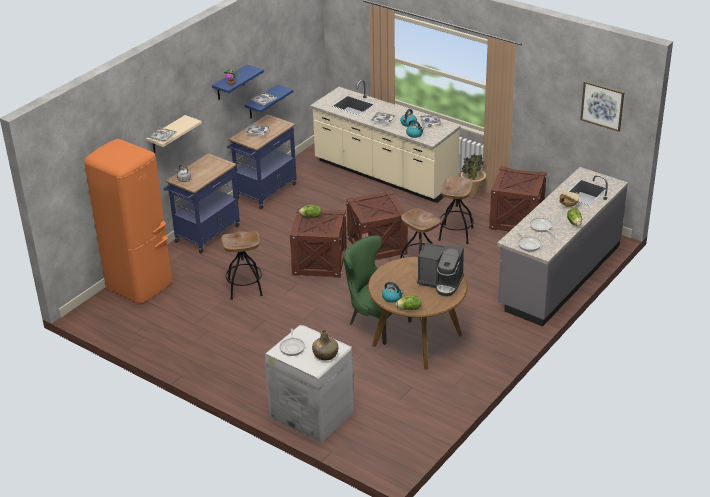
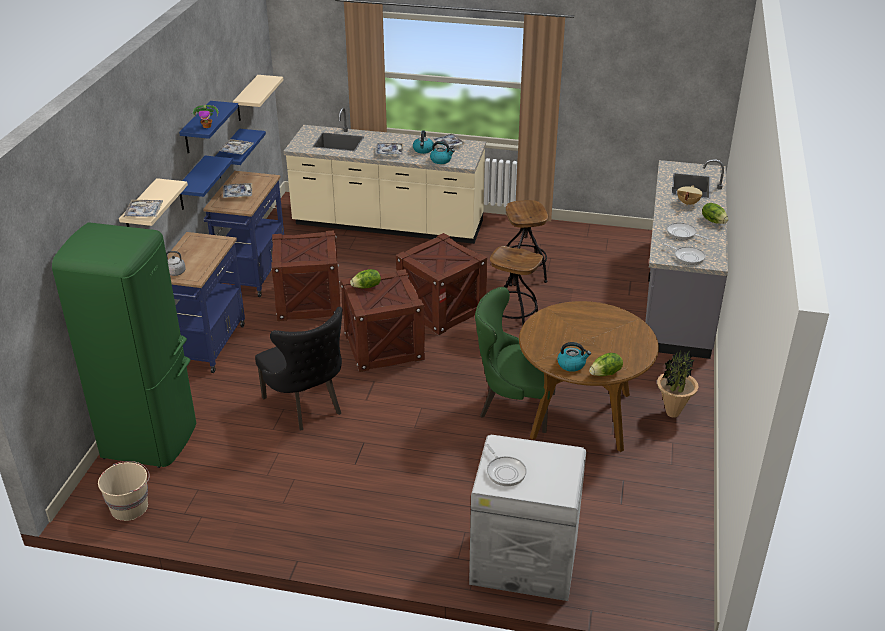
camera: 25 degrees left, 0 degrees up
orange fridge [84,139,172,303] -> green fridge [52,222,196,468]
brown stool [221,231,263,300] -> black chair [255,307,342,430]
green bottle [312,330,338,361] -> none
coffee machine [417,243,464,296] -> none
potted plant [461,154,486,197] -> potted plant moved to [657,350,698,418]
crate [489,166,547,232] -> crate moved to [271,230,340,321]
picture [580,81,624,132] -> none
none -> beige bucket [98,461,150,521]
none -> blue shelf [180,156,233,210]
none -> beige shelf [233,75,283,121]

